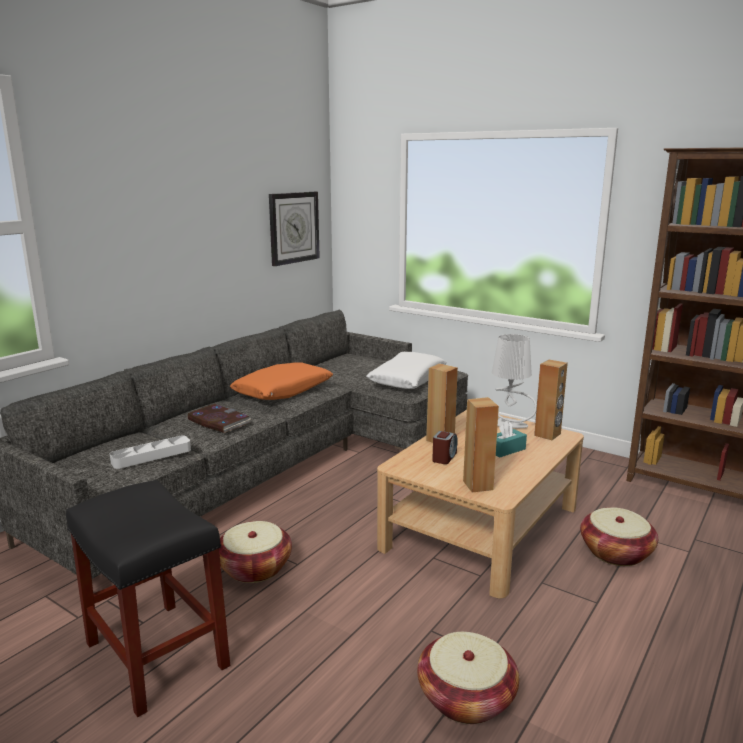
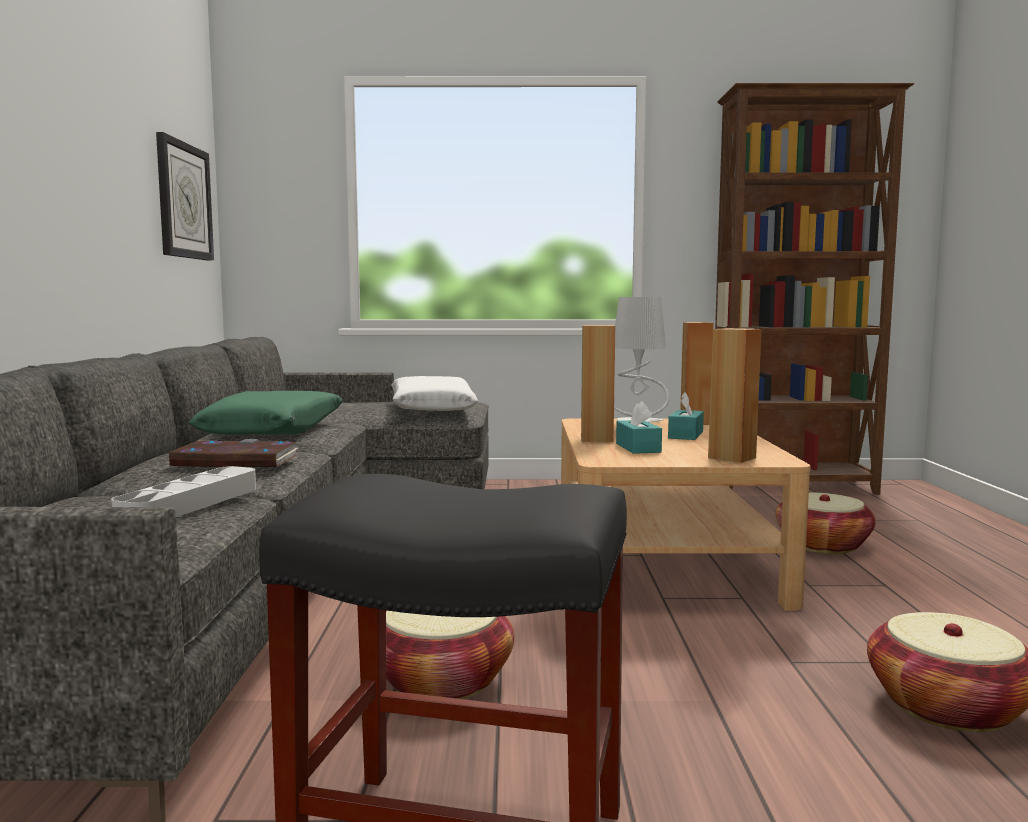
camera: 35 degrees left, 10 degrees down
orange pillow [230,362,333,400] -> green pillow [189,391,343,435]
alarm clock [432,431,458,464] -> turquoise tissue box [616,401,662,454]

